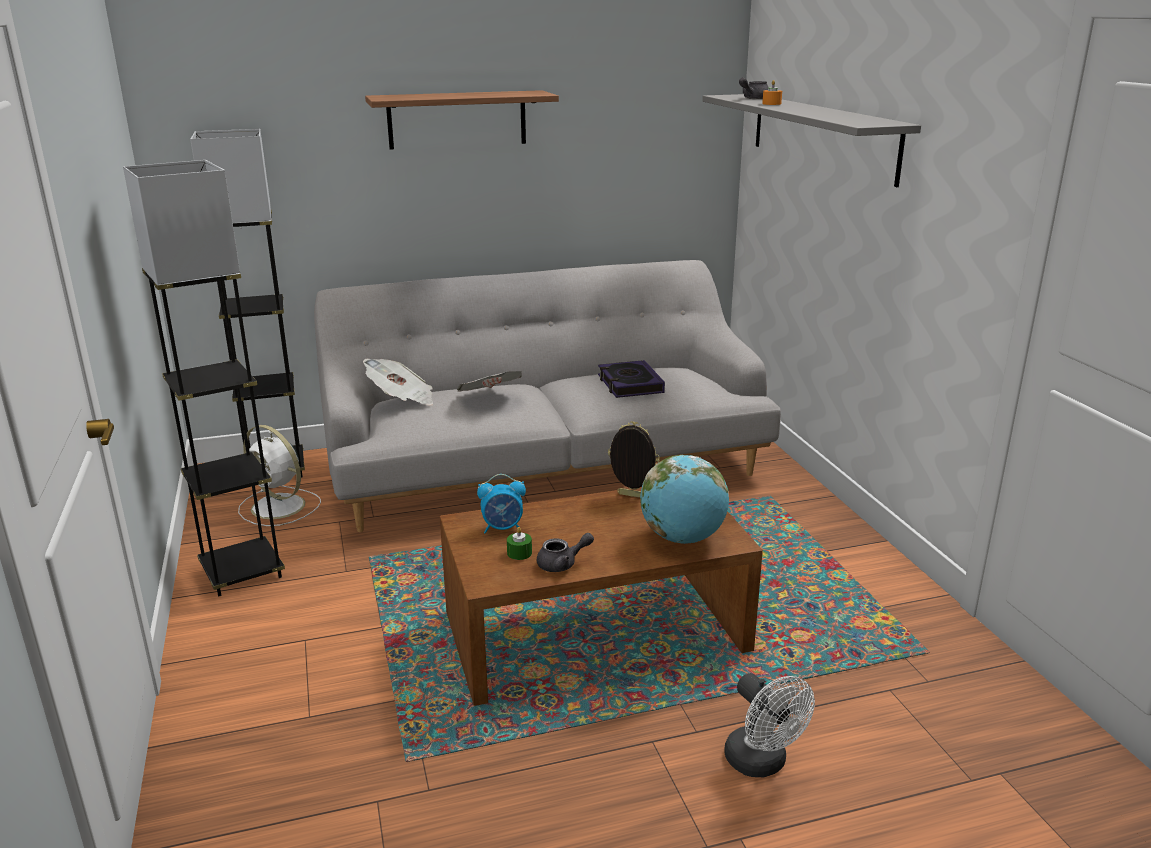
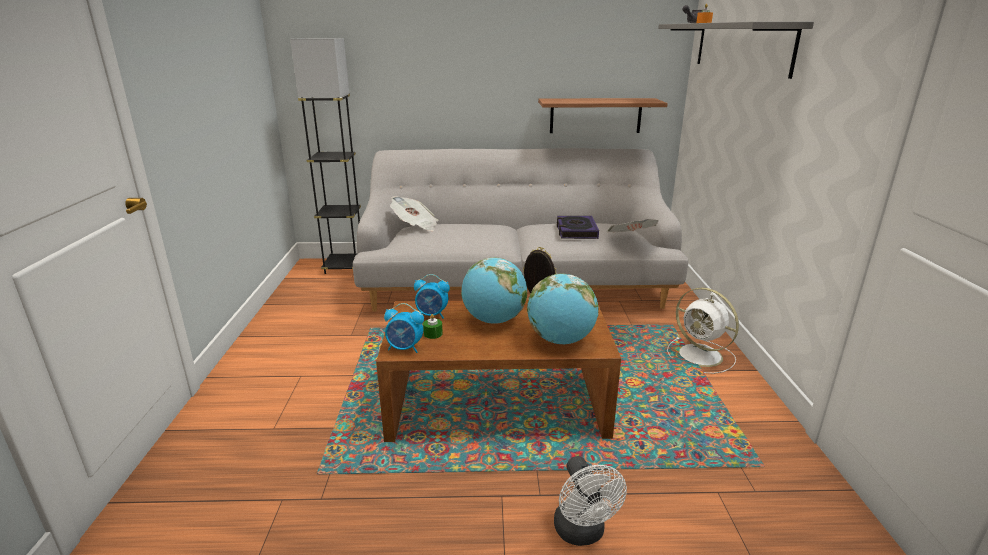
camera: 15 degrees right, 0 degrees up
grey floor lamp [123,160,285,596] -> none
white fan [238,425,321,526] -> white fan moved to [667,288,739,374]
shelf [365,90,559,150] -> shelf moved to [538,98,668,133]
newspaper [457,371,522,392] -> newspaper moved to [607,219,659,232]
grey teapot [537,533,594,572] -> none
none -> alarm clock [384,303,424,353]
none -> globe [461,257,527,324]

